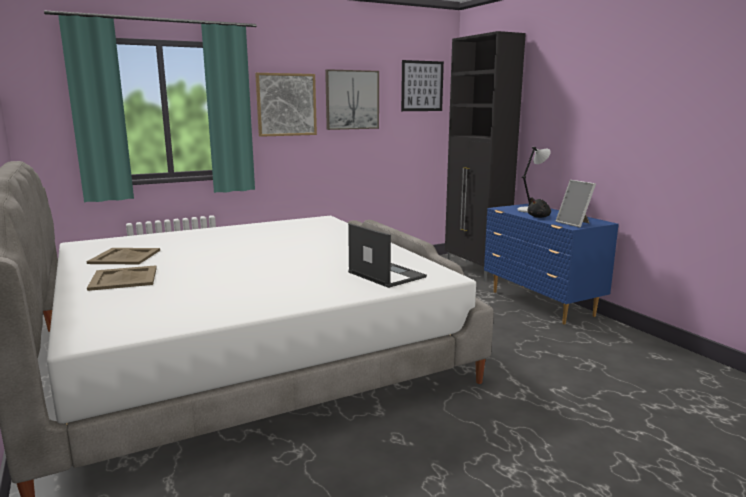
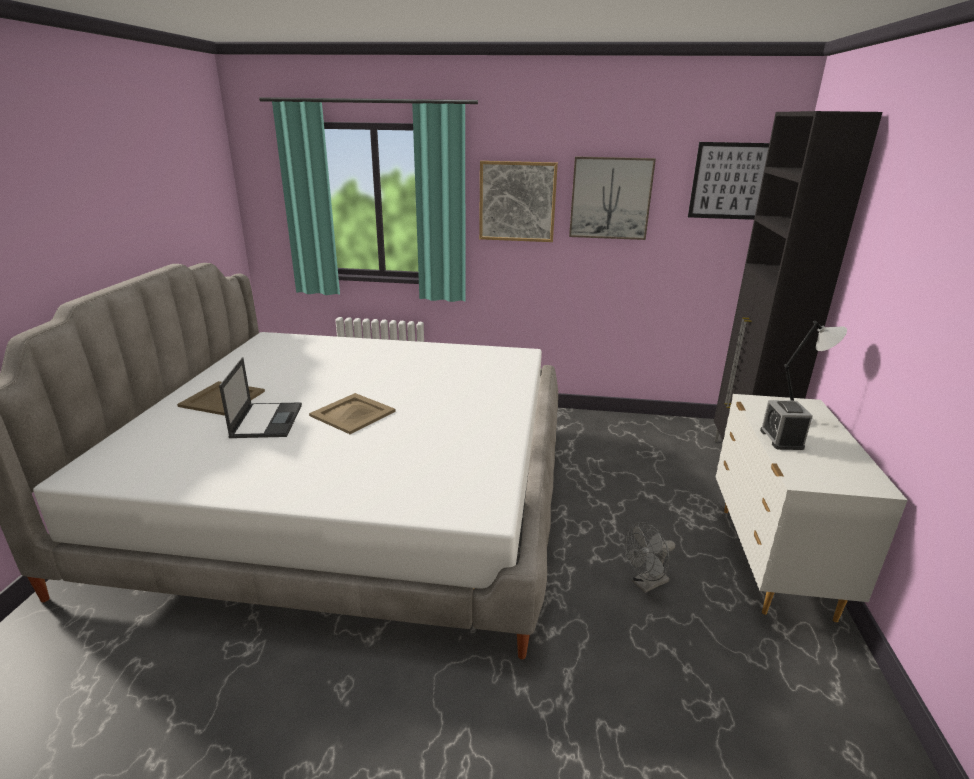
camera: 35 degrees right, 10 degrees up
beige tray [87,248,160,264] -> beige tray moved to [309,393,396,434]
laptop [348,223,427,288] -> laptop moved to [219,357,302,438]
blue dresser [484,203,619,324] -> white dresser [715,394,908,622]
black plush toy [528,197,551,218] -> alarm clock [760,400,813,450]
picture frame [556,180,596,228] -> none
none -> grey fan [625,522,675,593]

